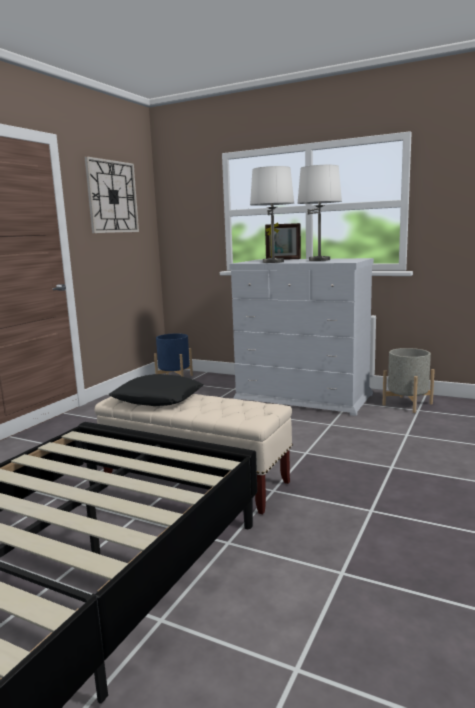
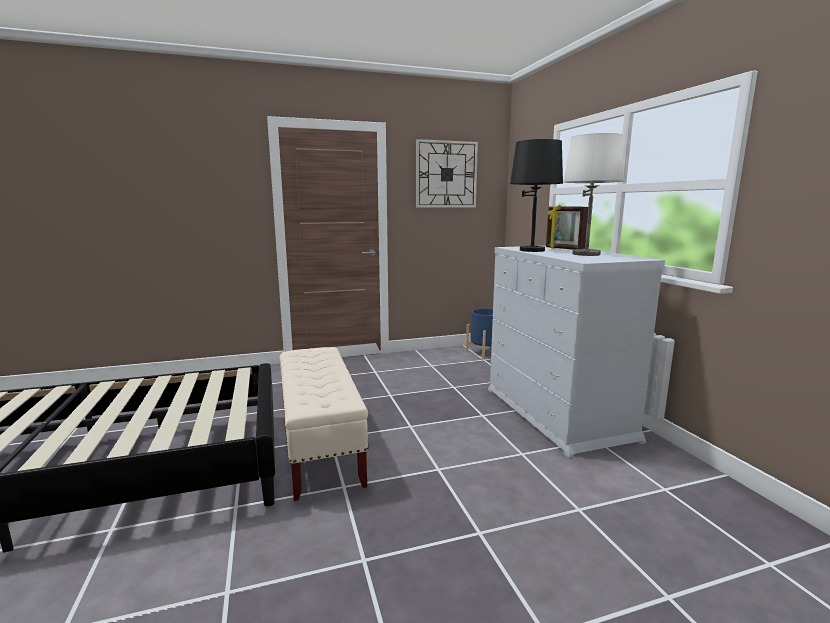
camera: 45 degrees right, 0 degrees up
black pillow [109,374,203,406] -> none
white table lamp [250,166,294,263] -> black table lamp [510,139,563,252]
grey planter [382,348,435,413] -> none

